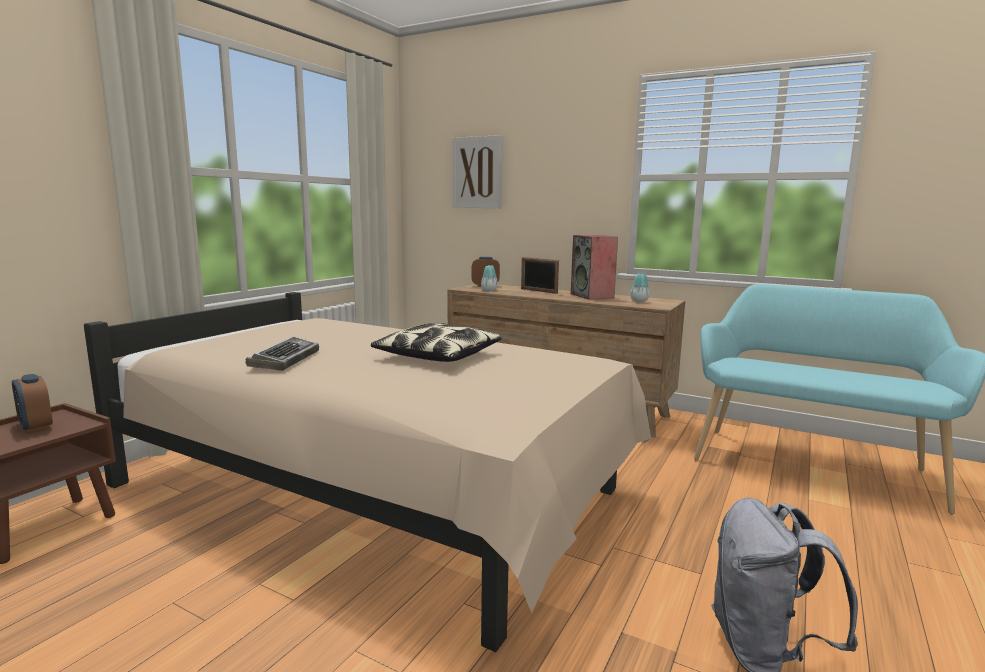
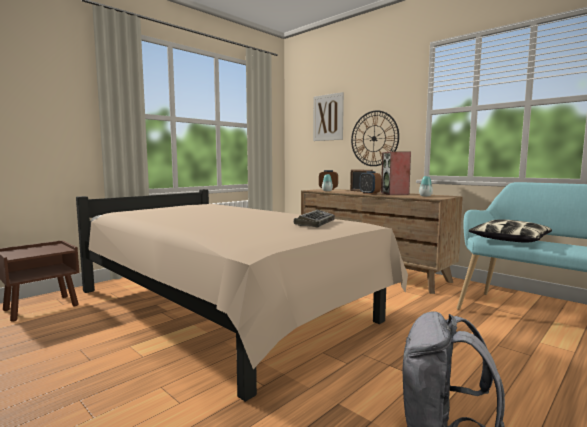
camera: 15 degrees right, 5 degrees down
alarm clock [12,374,53,432] -> alarm clock moved to [360,171,381,194]
keyboard [246,336,319,371] -> keyboard moved to [294,210,335,228]
pillow [371,323,502,362] -> pillow moved to [469,220,552,242]
none -> wall clock [351,110,399,166]

